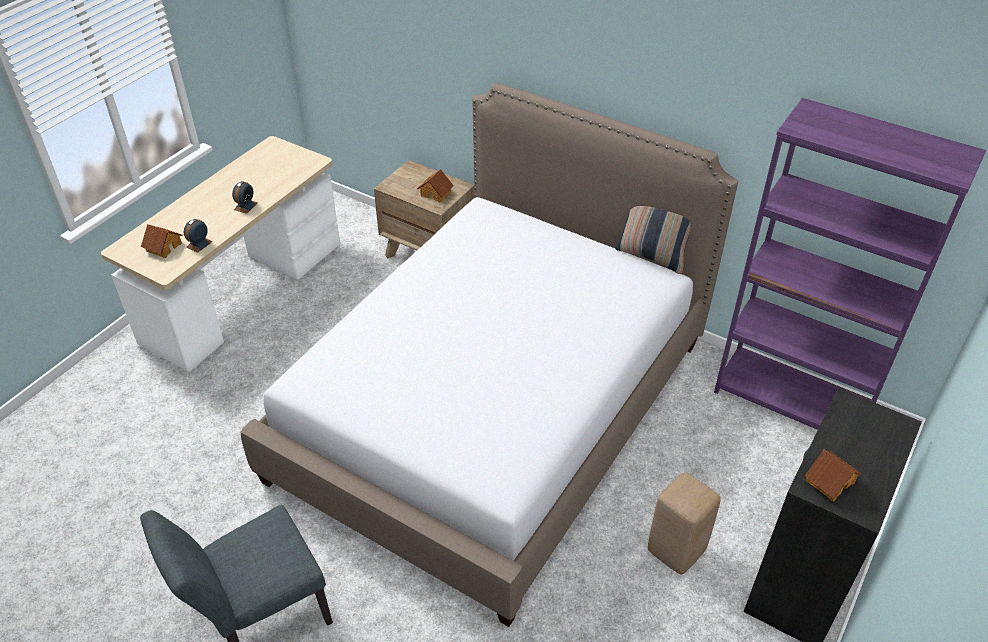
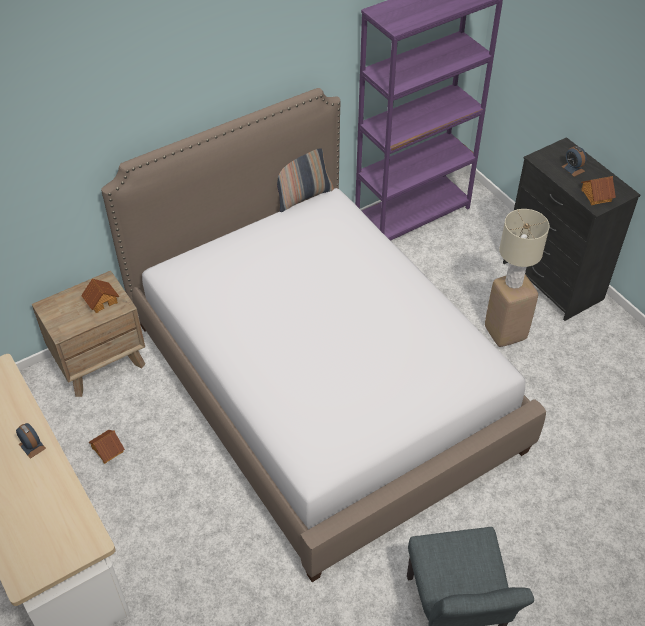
camera: 65 degrees left, 5 degrees up
toy house [141,224,182,258] -> toy house moved to [89,430,125,464]
alarm clock [184,219,213,253] -> alarm clock moved to [561,146,587,177]
none -> beige table lamp [499,209,550,289]

